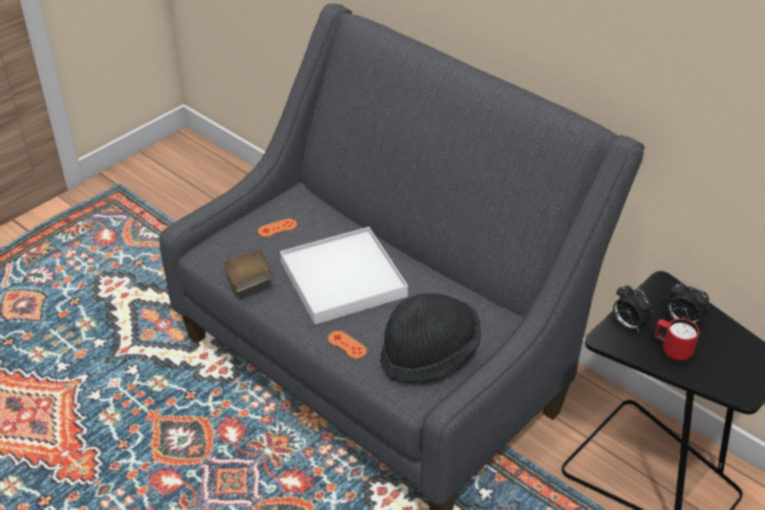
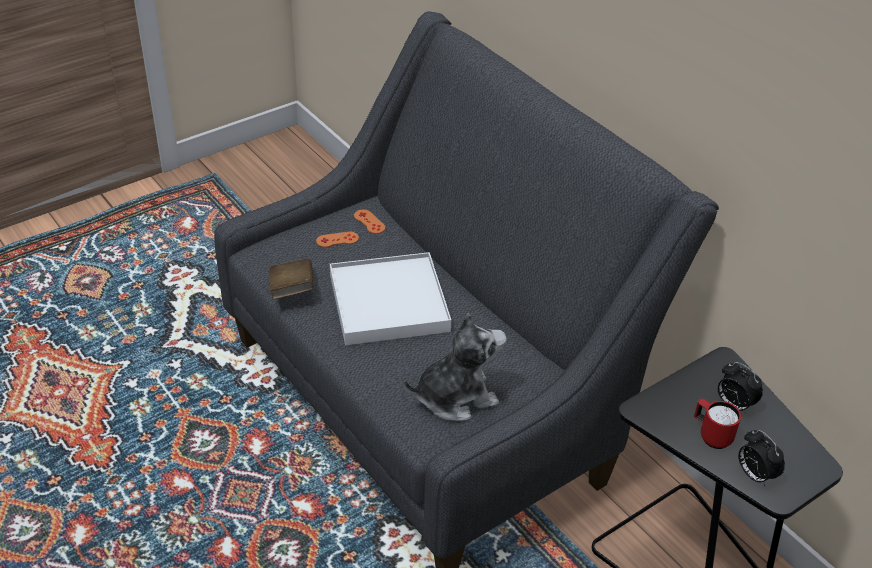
camera: 10 degrees right, 0 degrees up
orange game controller [328,331,367,359] -> orange game controller moved to [354,210,386,234]
black hat [380,293,481,384] -> plush toy [404,313,507,421]
alarm clock [613,284,653,332] -> alarm clock moved to [738,430,785,487]

